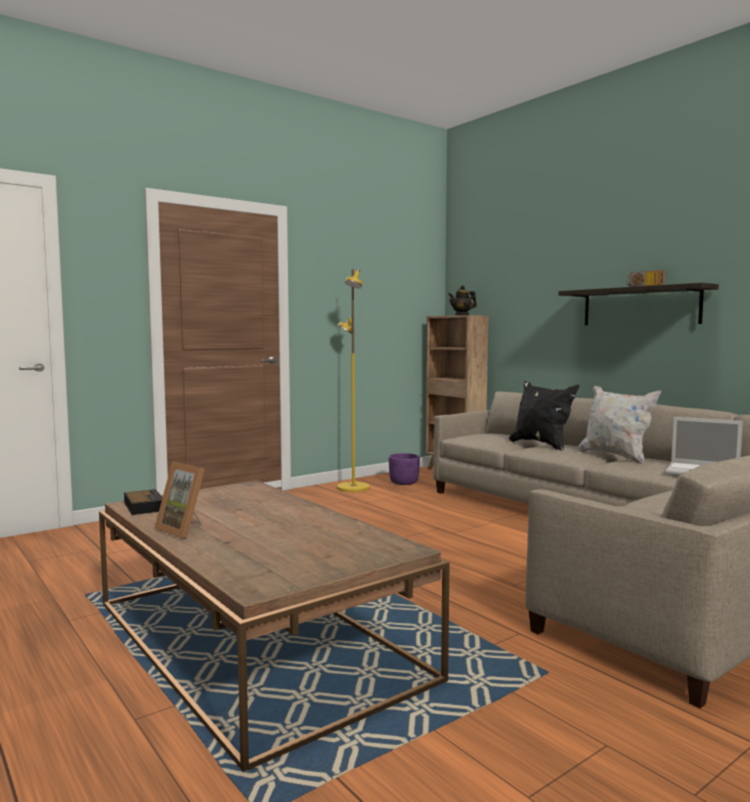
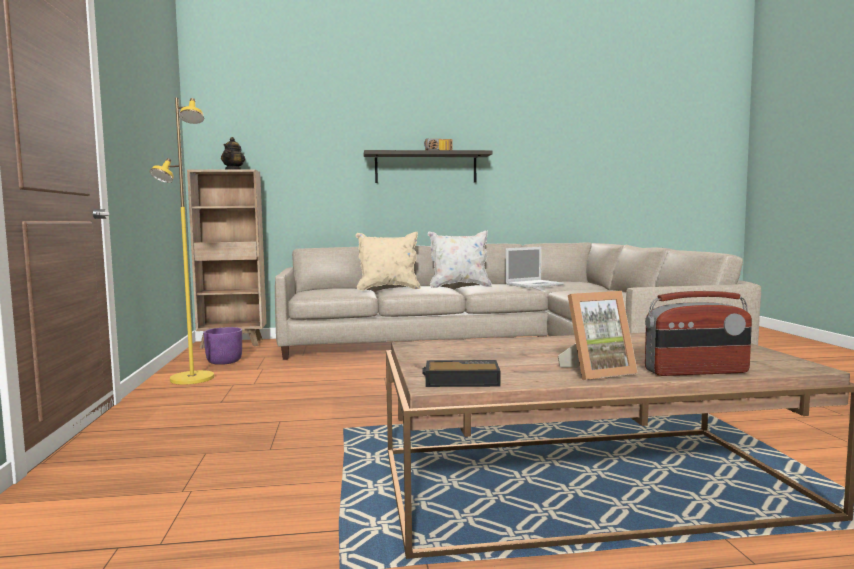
camera: 60 degrees left, 0 degrees up
black pillow [509,381,579,451] -> beige pillow [356,232,421,291]
none -> radio [645,291,752,376]

